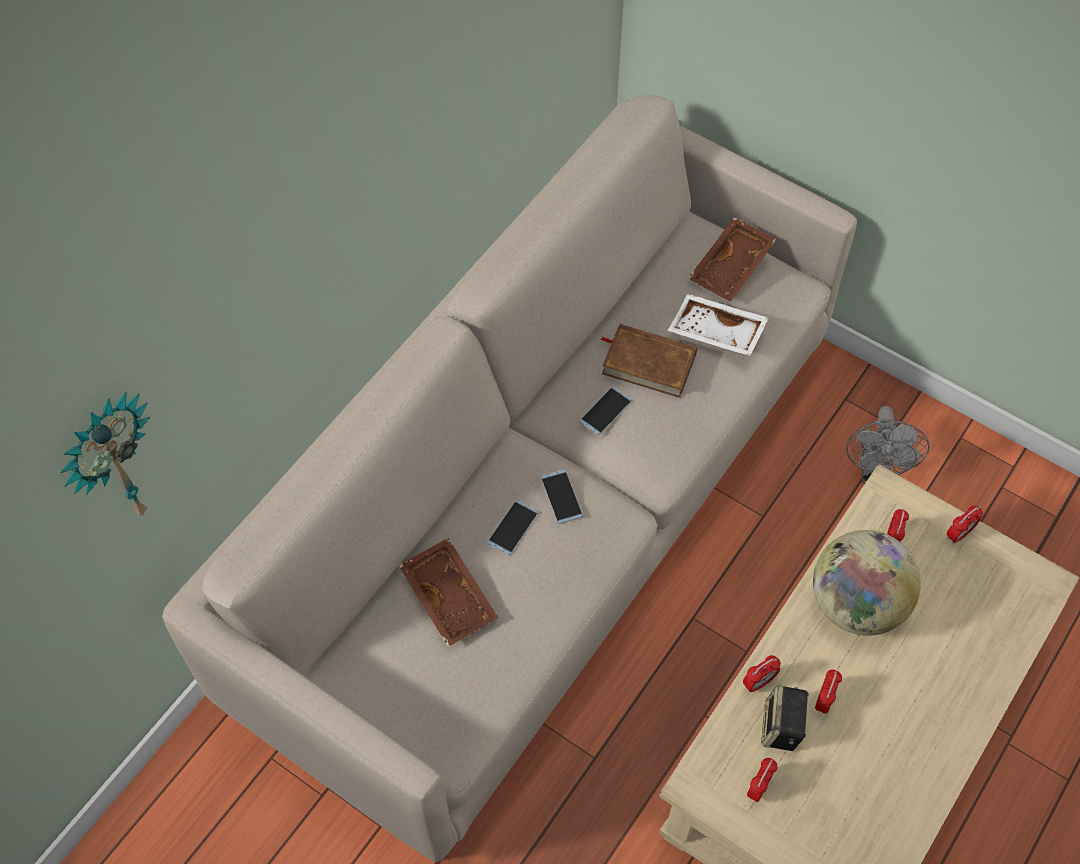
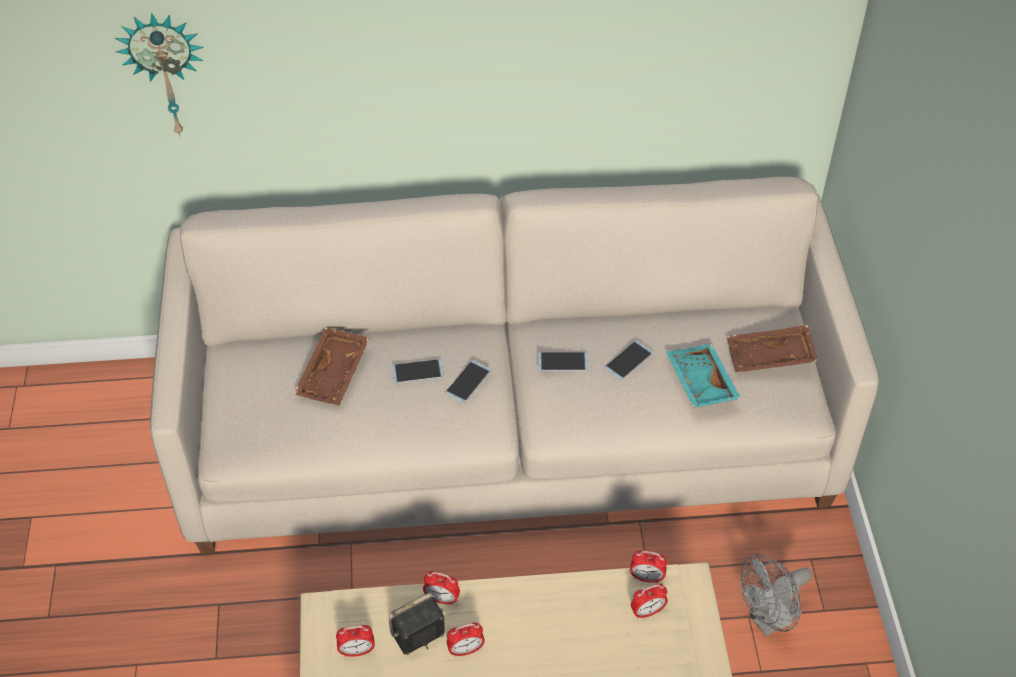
camera: 50 degrees right, 10 degrees down
brown book [601,324,697,398] -> phone [605,341,653,380]
white tray [668,294,769,356] -> turquoise tray [666,343,741,408]
globe [813,530,921,636] -> none
alarm clock [947,505,983,544] -> alarm clock moved to [630,551,667,583]

